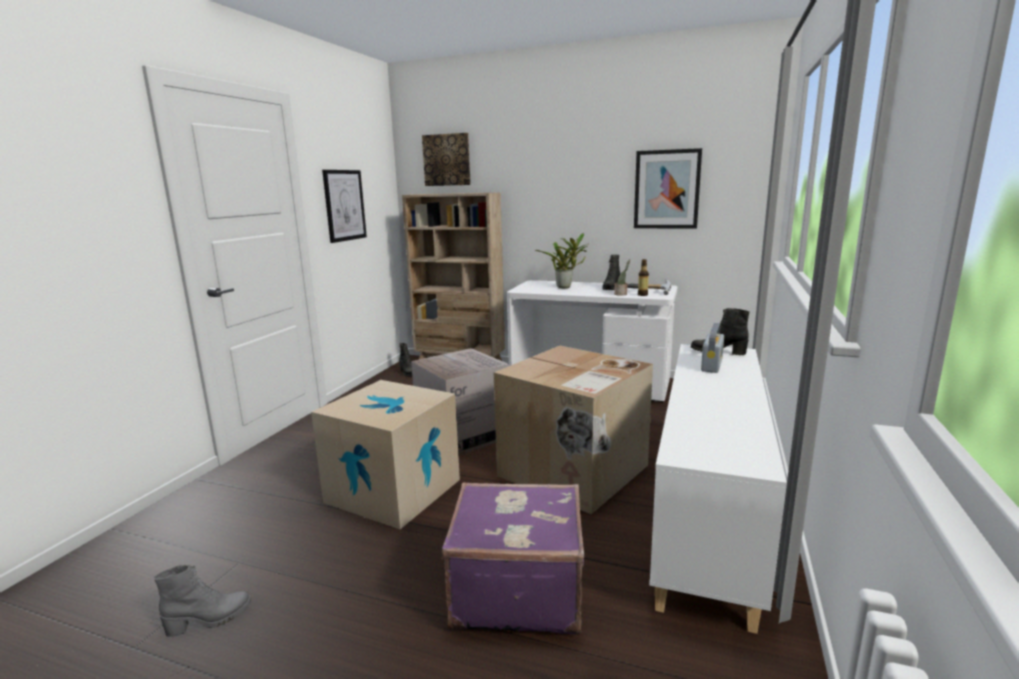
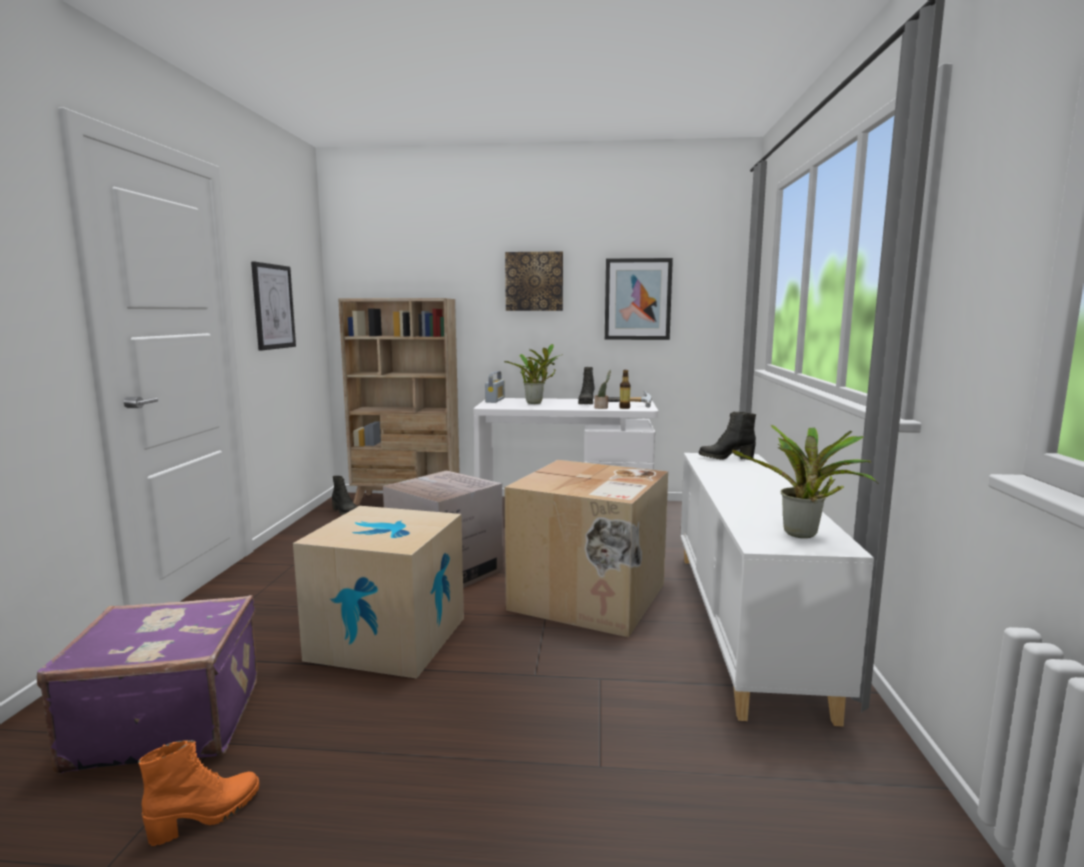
camera: 15 degrees left, 5 degrees down
grey boot [154,565,251,637] -> orange boot [138,740,259,846]
picture [422,133,471,186] -> picture moved to [505,251,563,311]
purple suitcase [442,482,585,634] -> purple suitcase moved to [37,595,257,774]
radio [701,323,724,373] -> radio moved to [485,371,505,403]
none -> potted plant [732,425,879,538]

